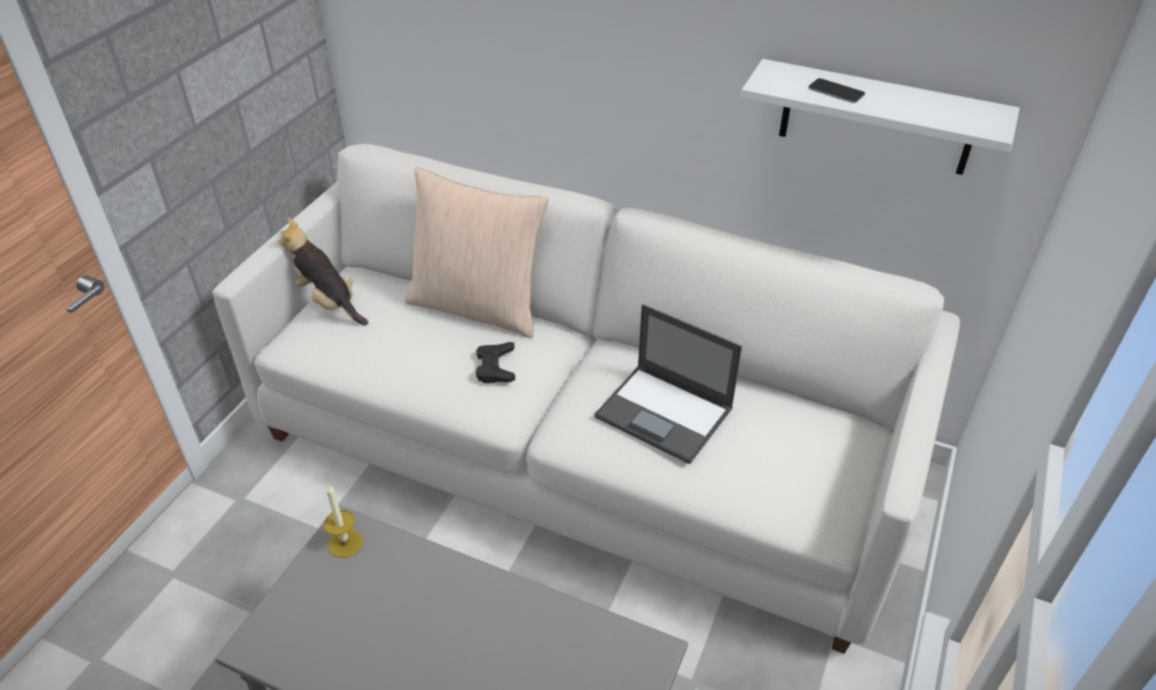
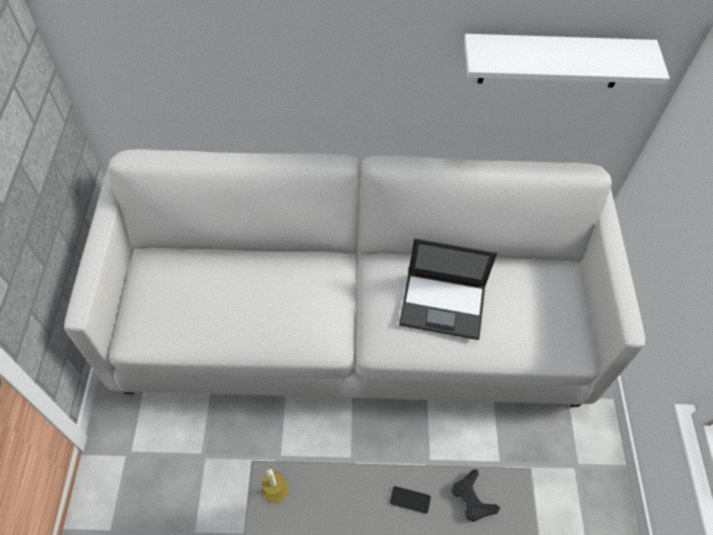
camera: 25 degrees left, 15 degrees up
plush toy [278,218,368,326] -> none
beige pillow [405,167,548,338] -> none
black game controller [476,342,515,383] -> black game controller moved to [452,470,500,522]
phone [808,78,865,103] -> phone moved to [390,486,431,514]

